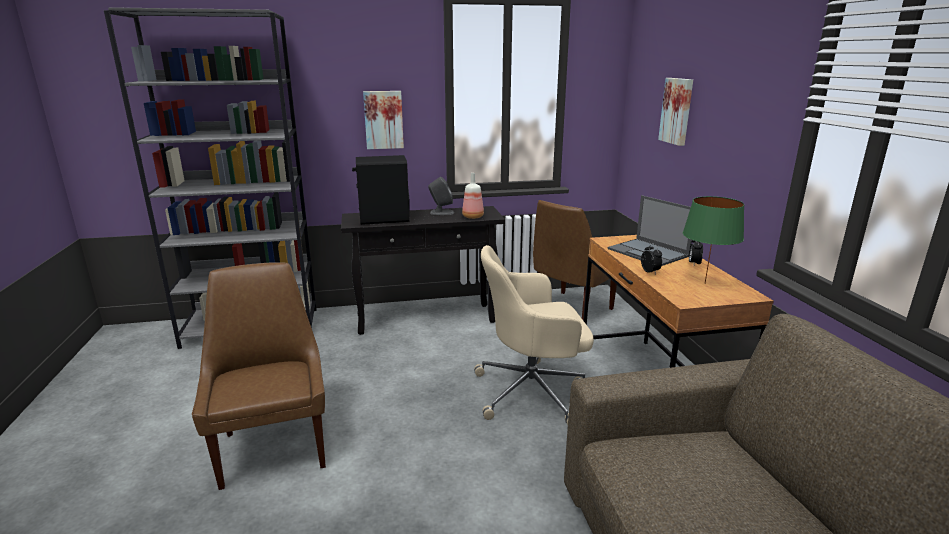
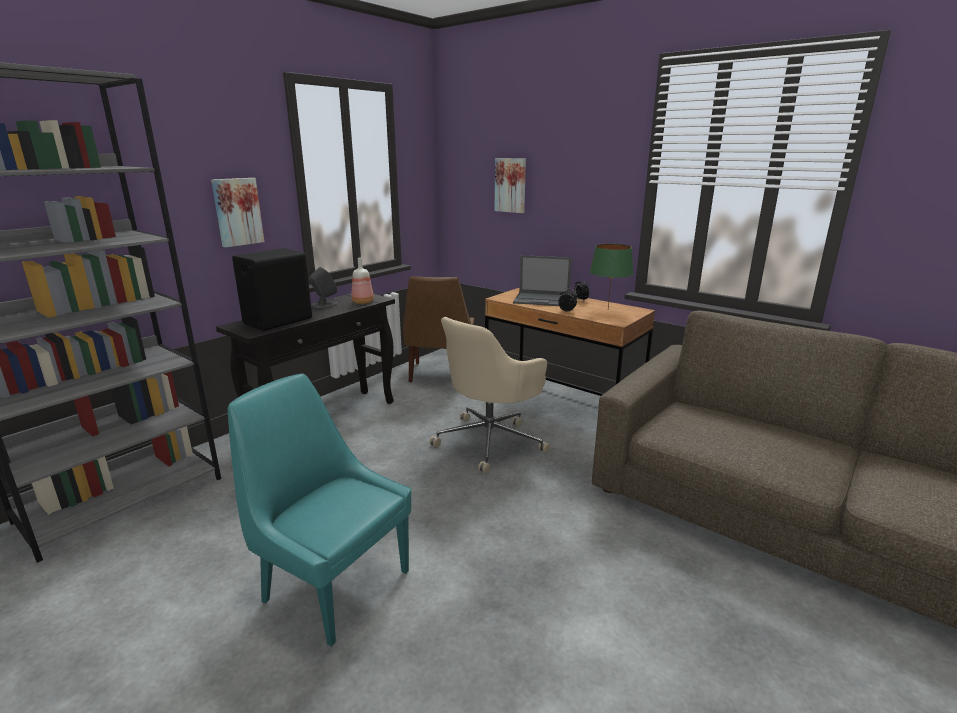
camera: 40 degrees left, 0 degrees up
brown chair [192,262,326,490] -> turquoise chair [228,374,412,647]

